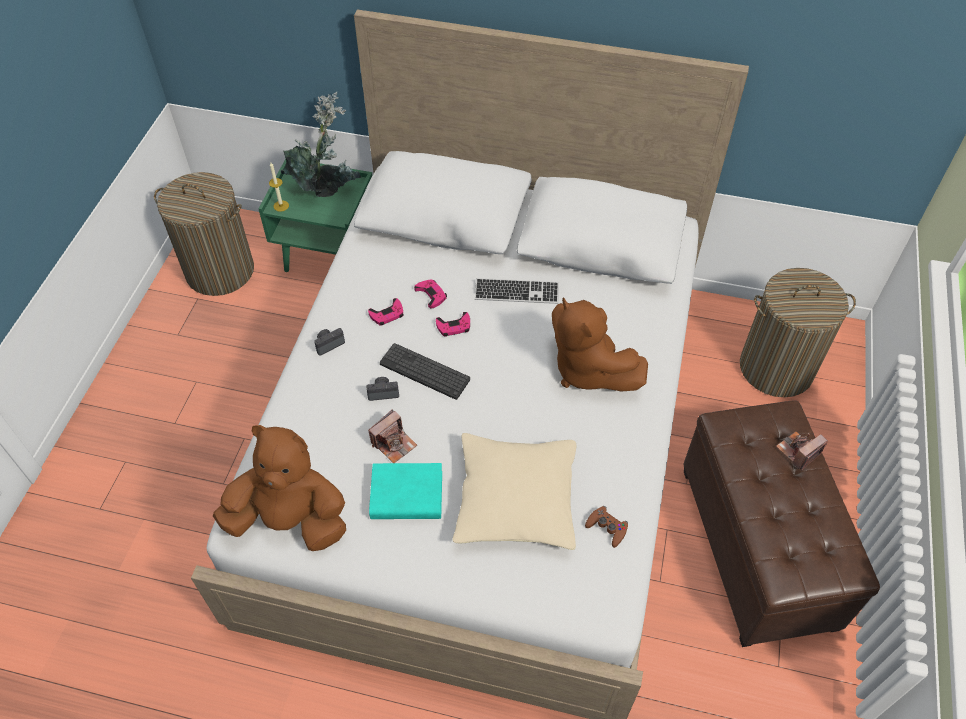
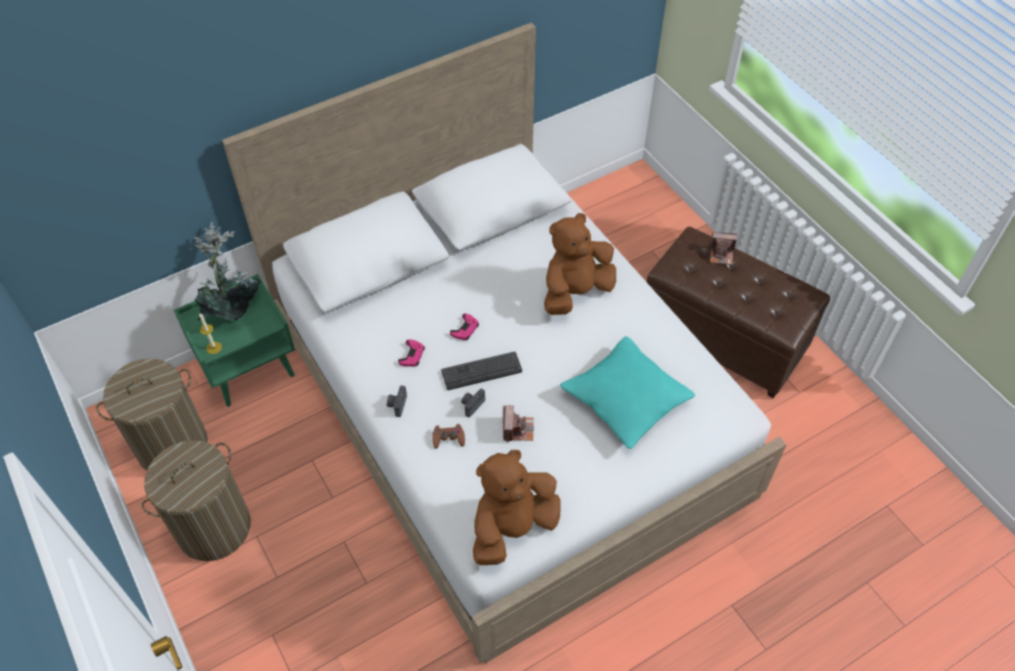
camera: 45 degrees left, 0 degrees up
turquoise book [369,463,442,519] -> none
pink game controller [414,279,447,309] -> none
beige pillow [452,433,577,550] -> turquoise pillow [560,336,695,449]
keyboard [475,278,559,304] -> none
brown plush toy [552,297,648,391] -> brown plush toy turned 135 degrees clockwise [544,213,616,315]
brown game controller [585,506,628,548] -> brown game controller moved to [432,424,465,449]
laundry basket [740,268,856,397] -> laundry basket moved to [142,440,251,561]
camera [776,432,828,471] -> camera turned 90 degrees counterclockwise [709,232,737,265]

